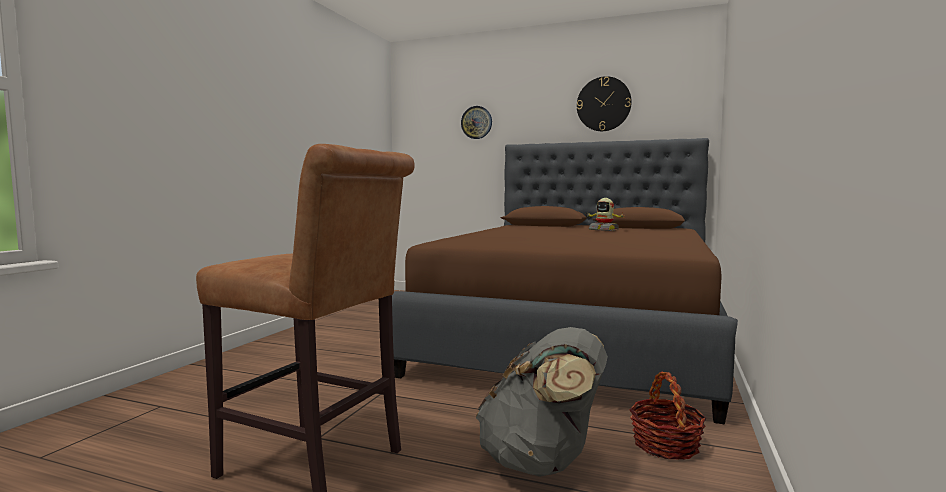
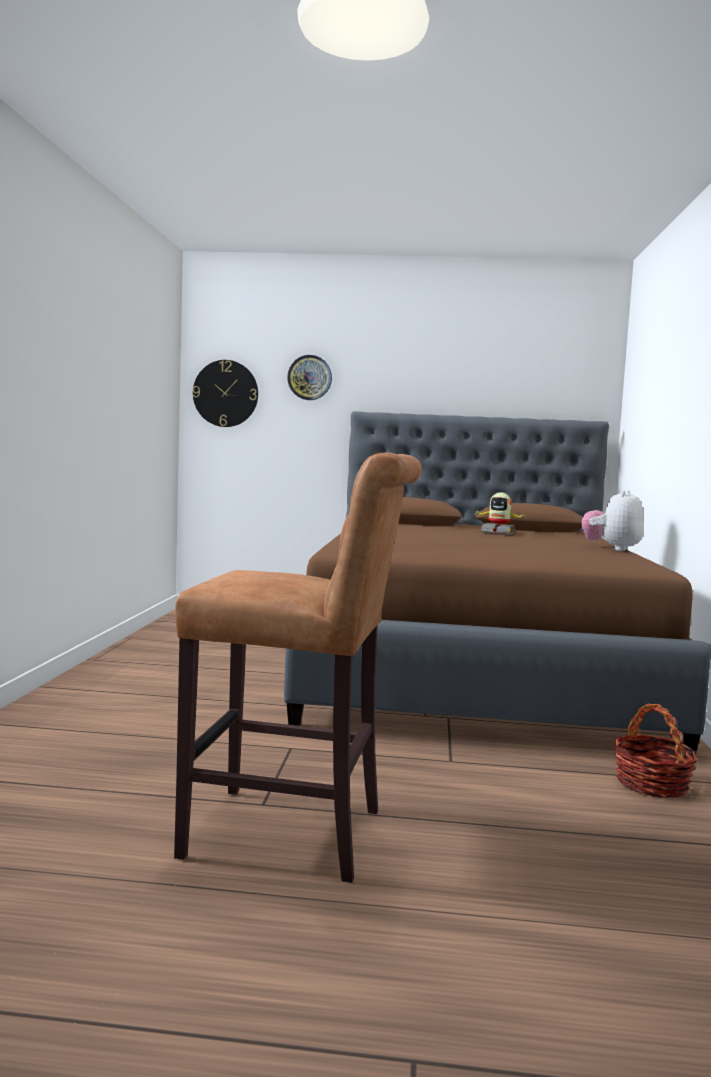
camera: 15 degrees left, 0 degrees up
grey backpack [476,327,608,477] -> none
wall clock [577,76,632,131] -> wall clock moved to [193,360,258,427]
none -> plush toy [582,490,644,551]

